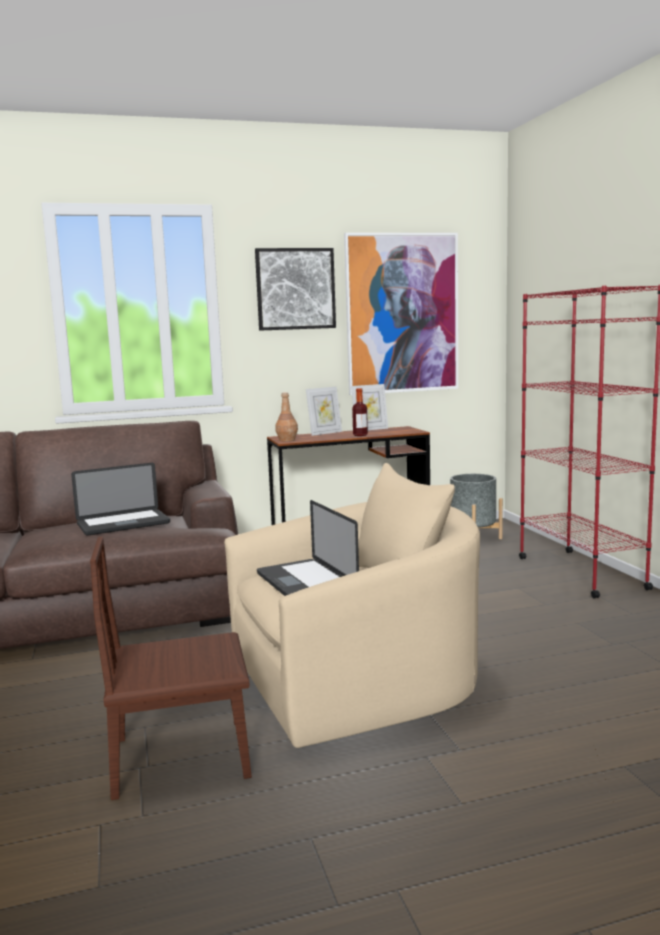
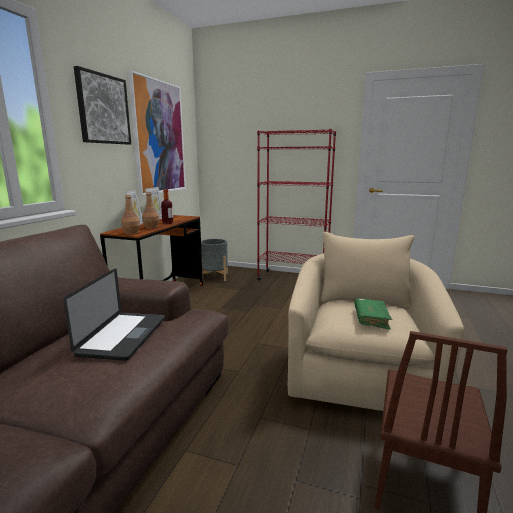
camera: 55 degrees left, 5 degrees up
laptop [257,500,359,596] -> green book [354,298,392,330]
none -> brown bottle [142,192,159,229]

